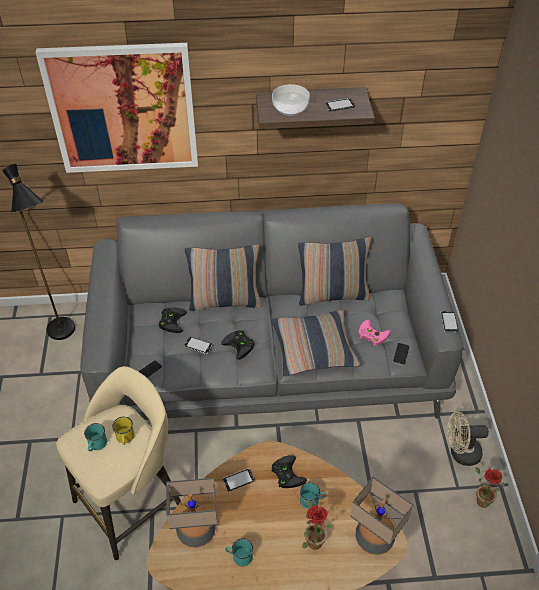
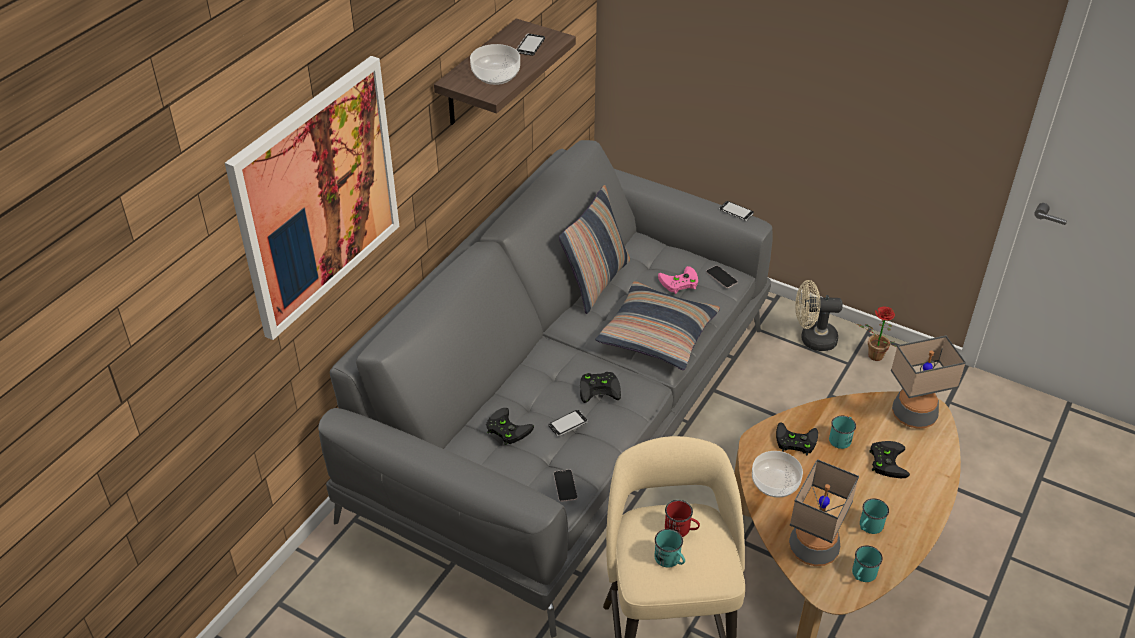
camera: 55 degrees left, 5 degrees down
black floor lamp [2,164,75,340] -> none
yellow mug [112,417,135,445] -> red mug [665,500,700,537]
pillow [185,245,262,311] -> none
phone [223,468,255,491] -> bowl [752,451,803,497]
potted plant [302,500,332,550] -> black game controller [869,441,910,478]
beige fan [447,411,489,466] -> beige fan turned 60 degrees clockwise [795,280,843,351]
none -> turquoise mug [852,545,883,582]

